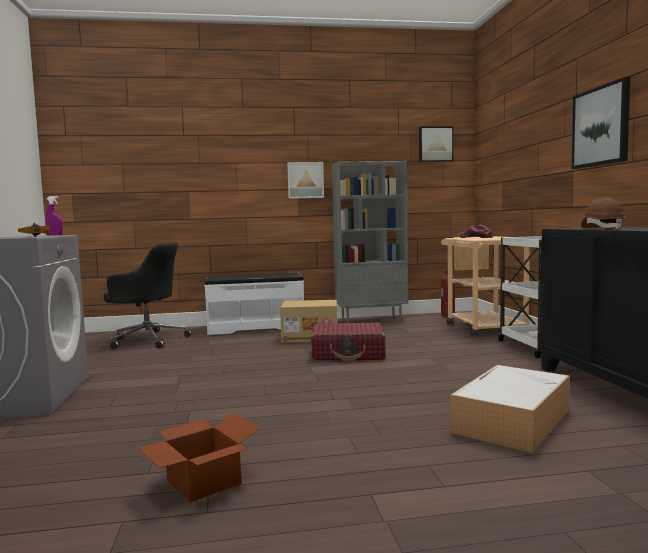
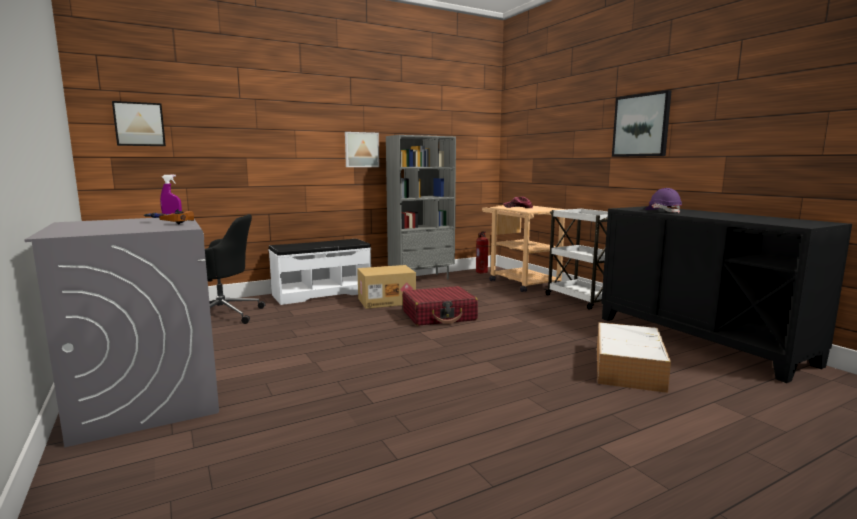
camera: 20 degrees left, 5 degrees up
cardboard box [138,413,261,502] -> none
picture [419,127,454,162] -> picture moved to [112,101,166,146]
brown hard hat [581,197,625,229] -> purple hard hat [645,188,682,213]

